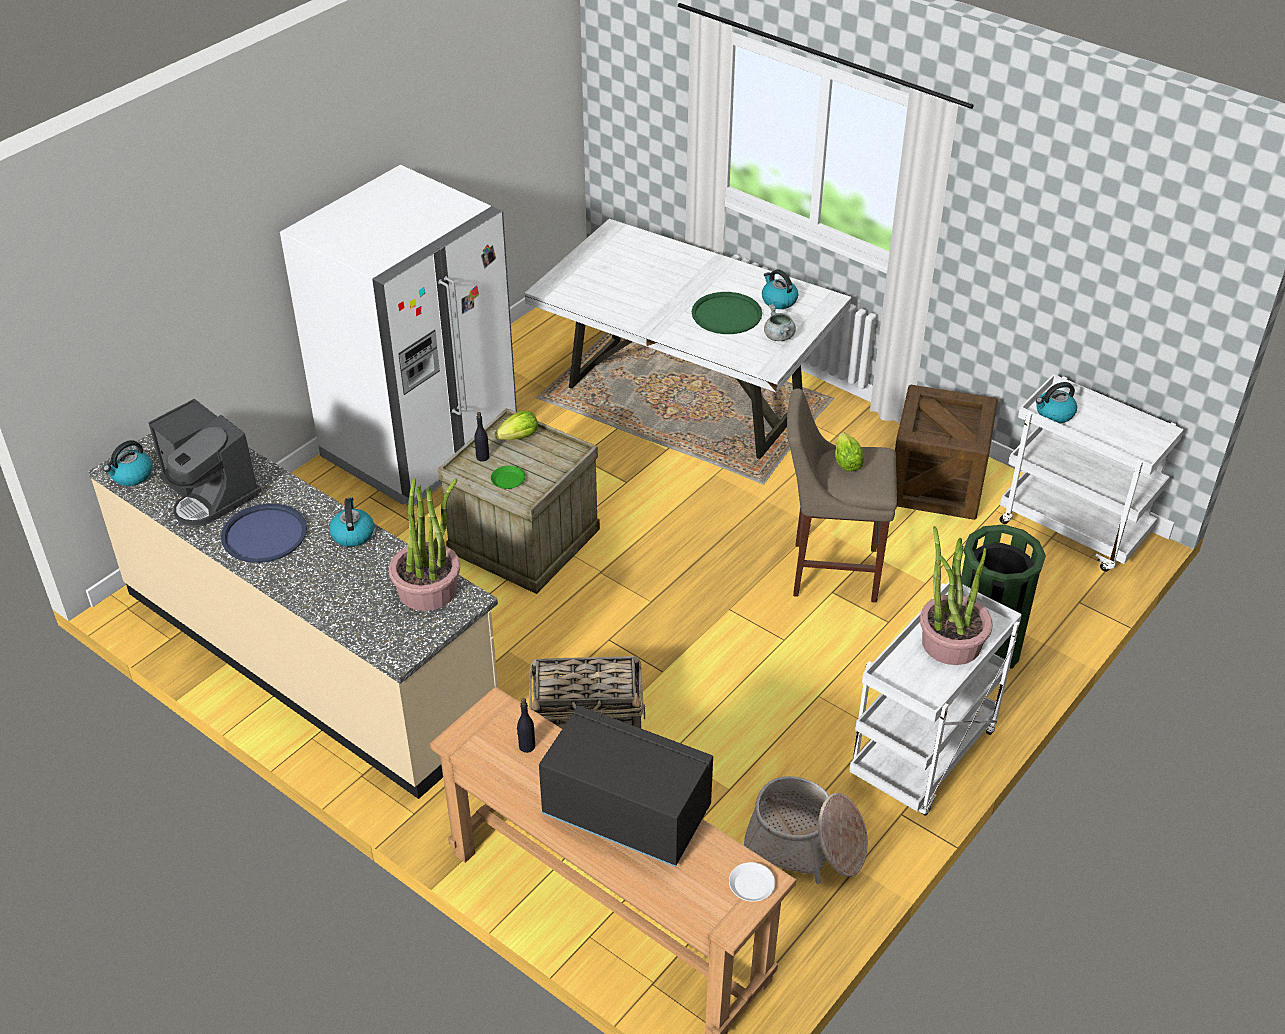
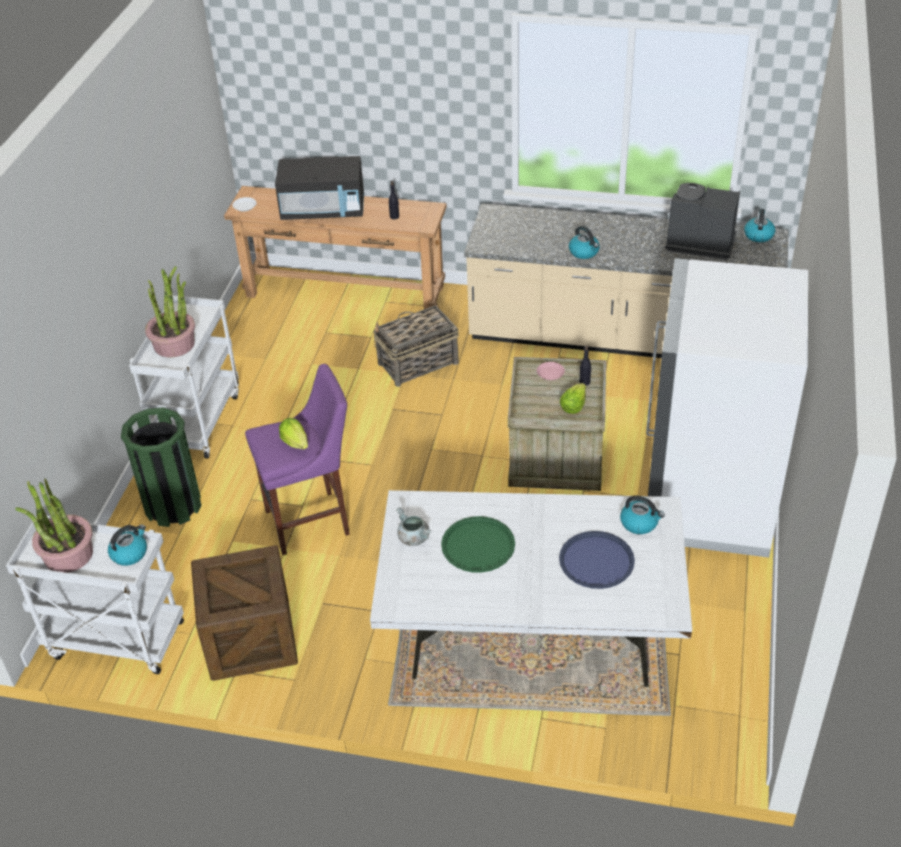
camera: 155 degrees right, 0 degrees up
blue tray [221,503,307,563] -> blue tray moved to [559,531,635,589]
potted plant [389,478,460,611] -> potted plant moved to [15,478,93,573]
green plate [491,466,526,489] -> pink plate [537,362,565,380]
basket [744,776,868,884] -> none
kettle [762,269,798,309] -> kettle moved to [620,496,665,534]
beige stool [787,388,897,603] -> purple stool [245,364,350,555]

